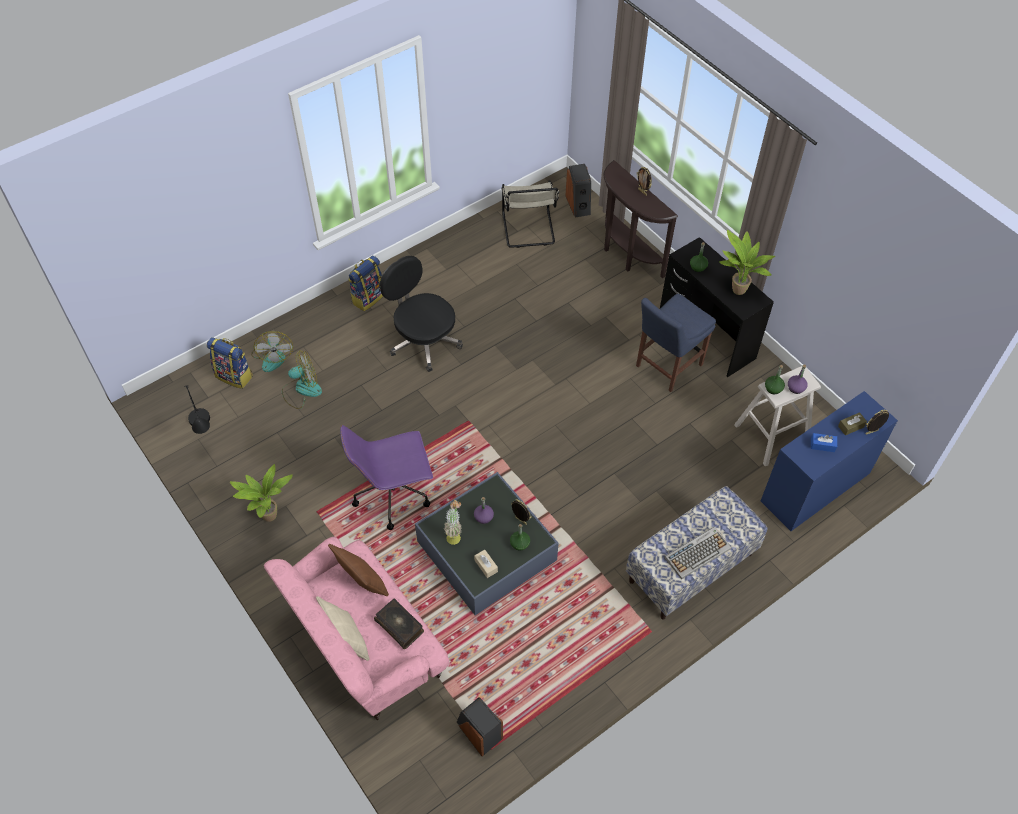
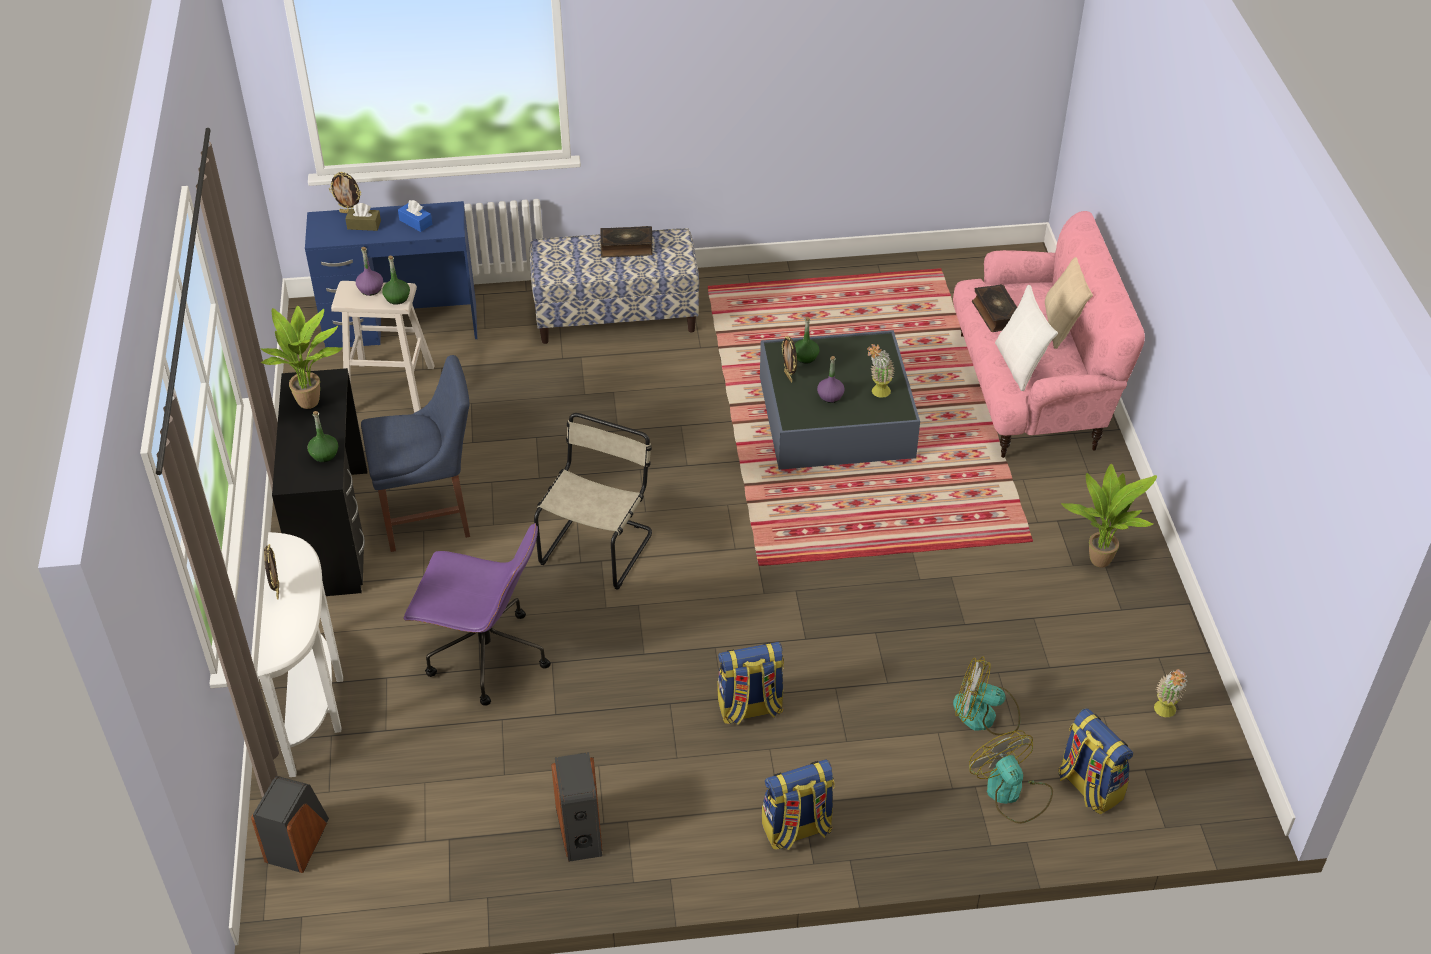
camera: 150 degrees left, 10 degrees down
black table lamp [184,385,210,434] -> potted plant [1154,669,1188,717]
fan [251,331,293,372] -> fan turned 45 degrees counterclockwise [969,730,1053,824]
brown pillow [328,544,389,596] -> white pillow [995,285,1058,391]
purple office chair [340,425,433,530] -> purple office chair moved to [403,523,551,706]
black office chair [380,256,463,372] -> backpack [717,642,784,725]
speaker [457,697,503,756] -> speaker moved to [551,752,602,862]
beige tissue box [474,550,498,578] -> none
beige chair [502,180,559,248] -> beige chair moved to [534,413,652,590]
brown console table [603,160,678,278] -> white console table [257,532,343,777]
keyboard [664,526,731,579] -> book [600,226,653,258]

